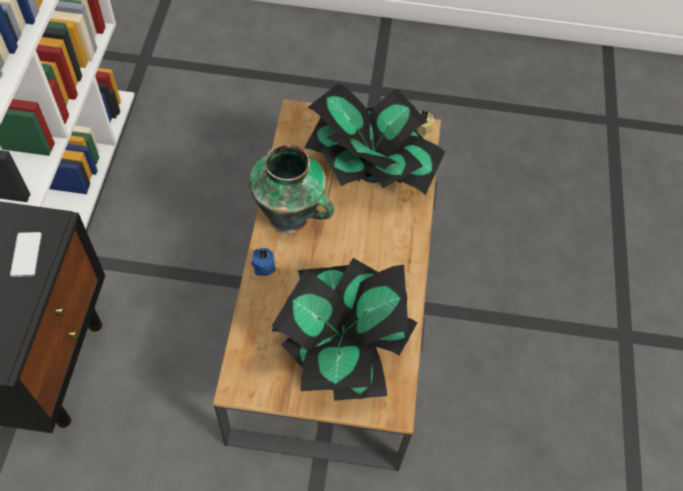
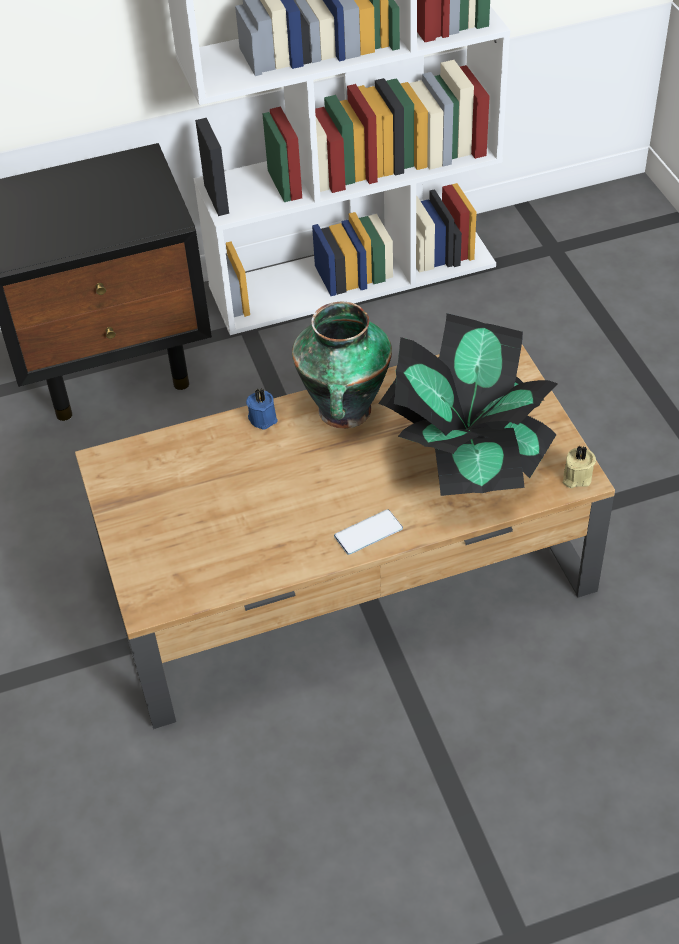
camera: 70 degrees right, 10 degrees down
phone [10,232,42,277] -> phone moved to [334,509,403,555]
potted plant [271,258,417,401] -> none

